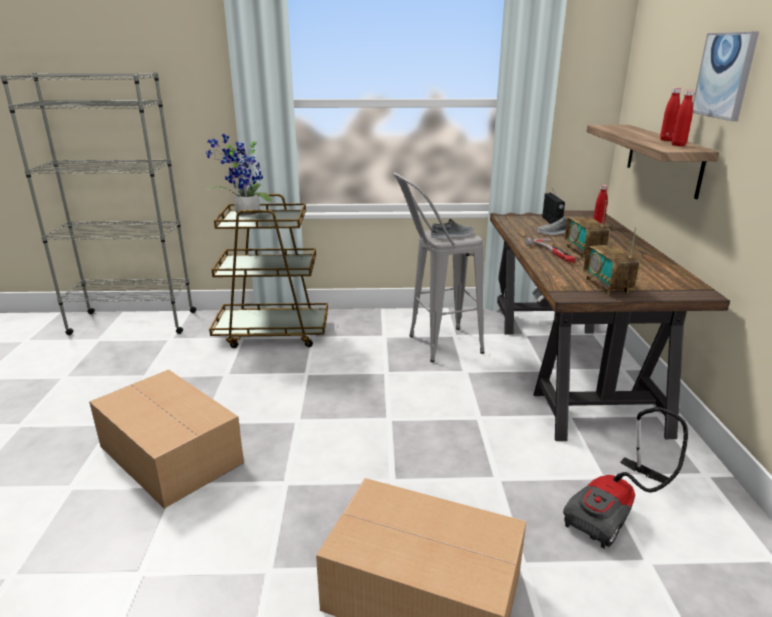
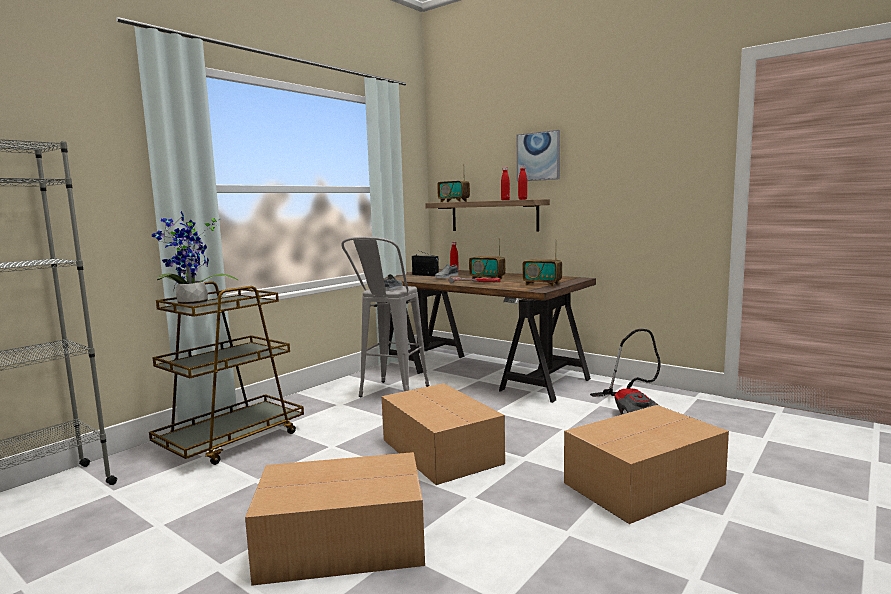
camera: 50 degrees left, 15 degrees down
none -> cardboard box [382,383,505,485]
none -> radio [437,164,470,202]

